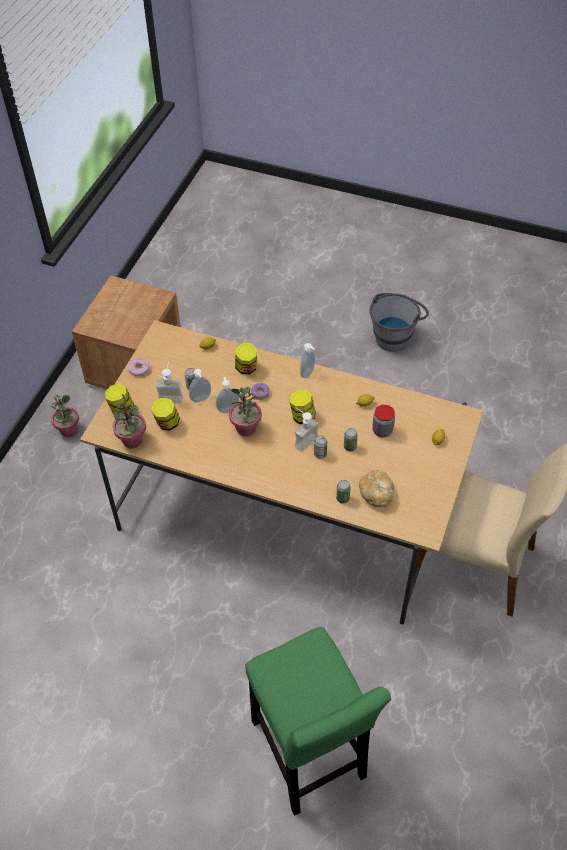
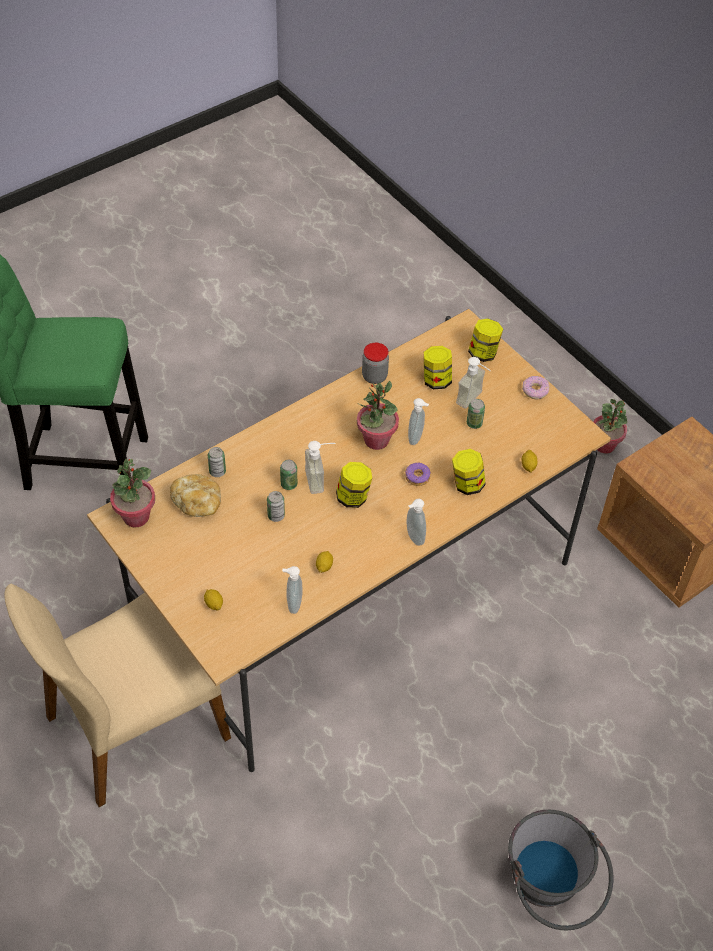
camera: 120 degrees right, 0 degrees up
potted plant [113,394,146,449] -> potted plant moved to [110,459,155,527]
soap dispenser [189,369,211,403] -> soap dispenser moved to [282,566,302,614]
jar [372,405,395,437] -> jar moved to [362,343,389,384]

